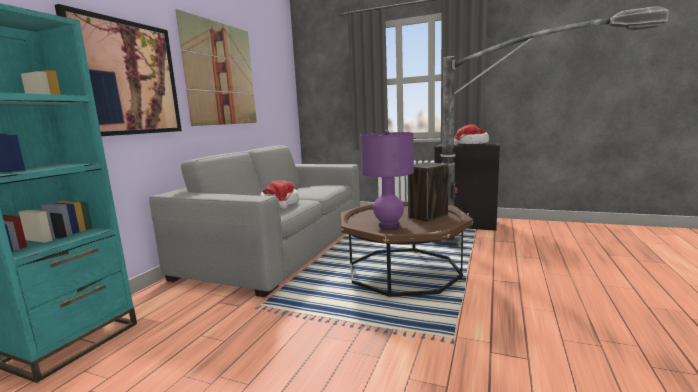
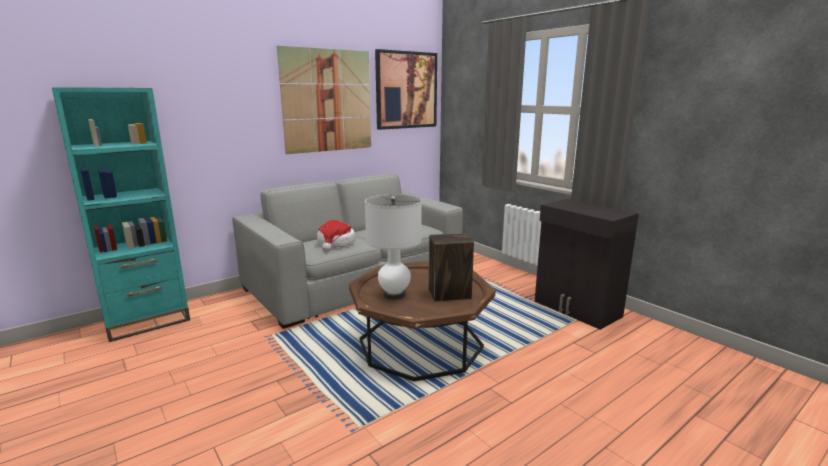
camera: 30 degrees right, 5 degrees up
picture [55,4,182,136] -> picture moved to [375,49,437,130]
purple table lamp [360,130,414,229] -> white table lamp [365,194,422,299]
floor lamp [432,7,669,247] -> none
hat [454,124,489,145] -> none

